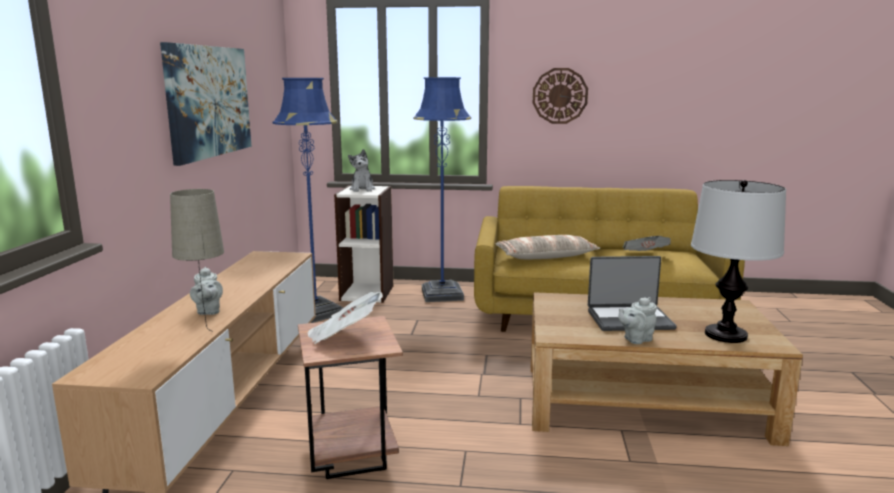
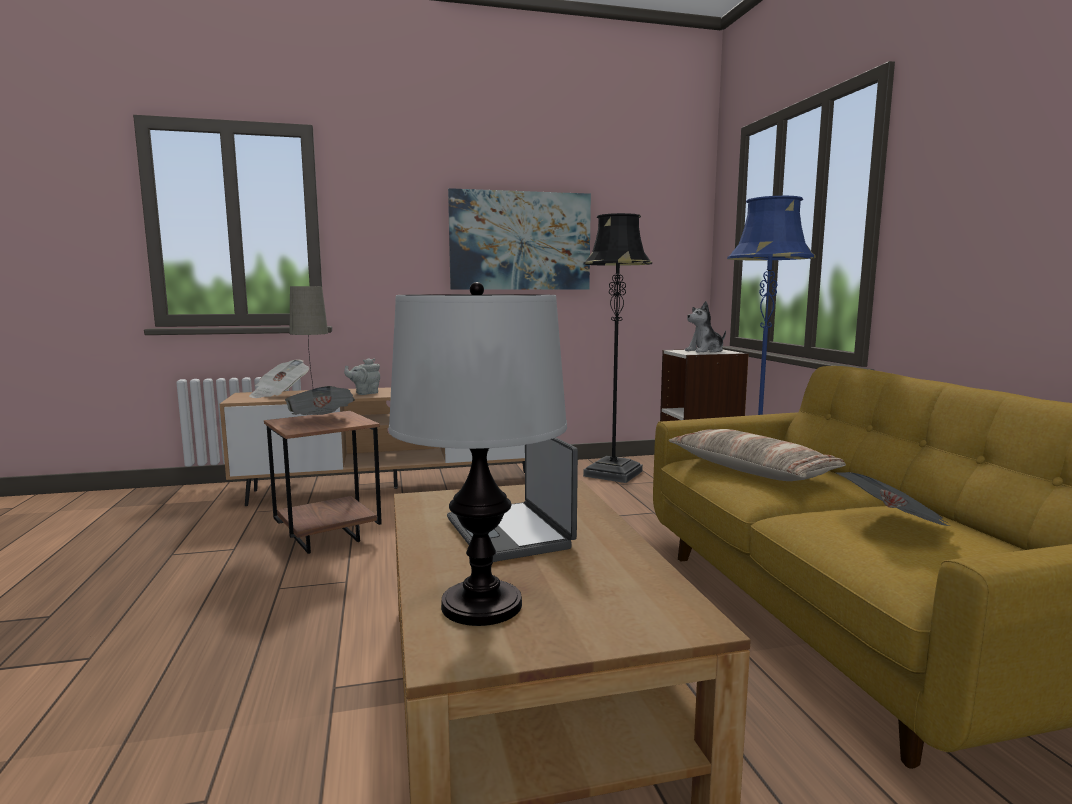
camera: 70 degrees right, 5 degrees down
blue floor lamp [273,78,343,323] -> black floor lamp [583,213,652,483]
wall clock [533,68,588,124] -> none
grey teapot [619,297,657,344] -> none
none -> newspaper [249,359,309,398]

